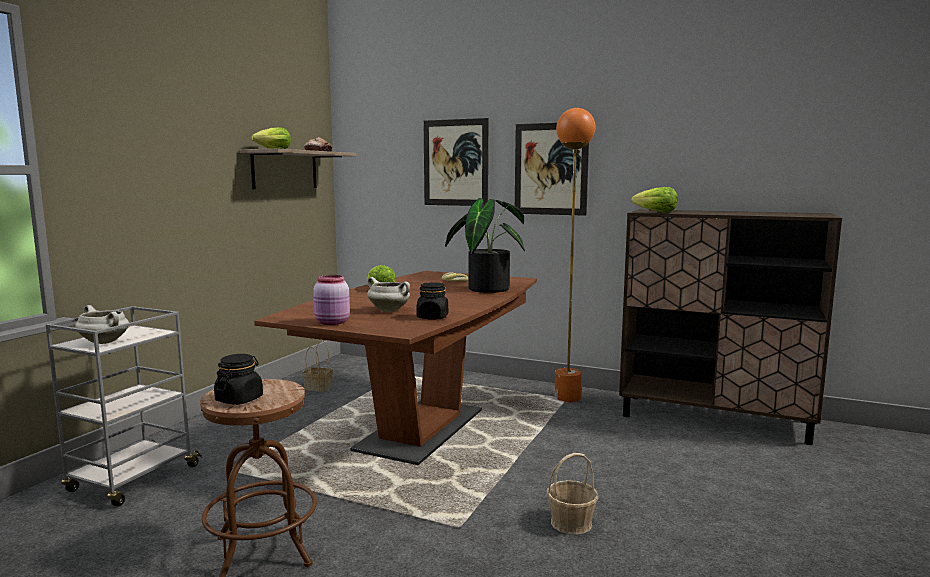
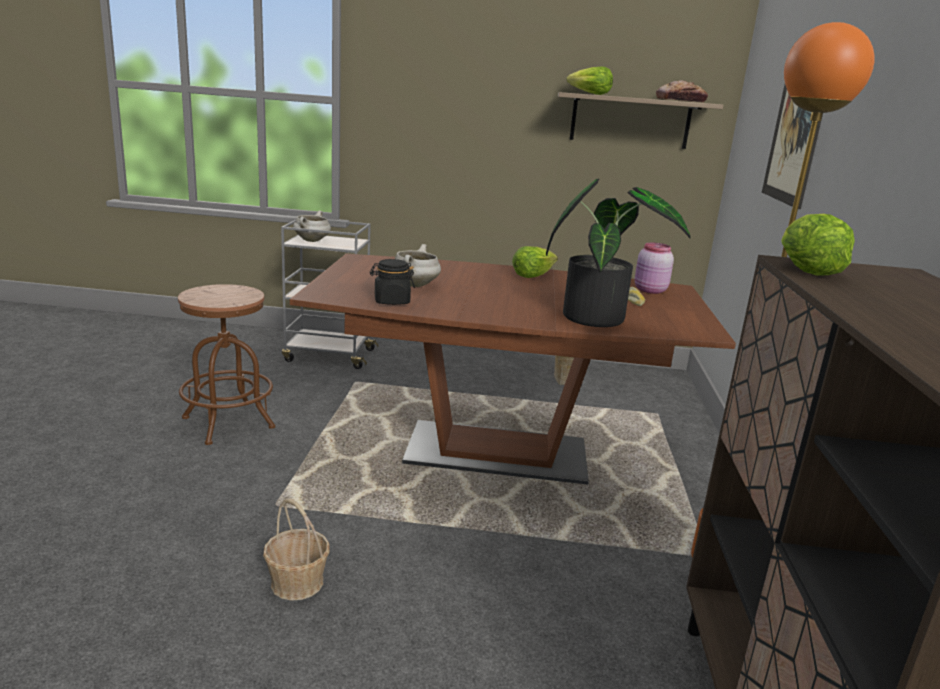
camera: 70 degrees right, 10 degrees up
black jar [214,354,263,405] -> none
pink jar [313,275,350,325] -> pink jar moved to [635,243,674,294]
picture [515,123,589,216] -> none

